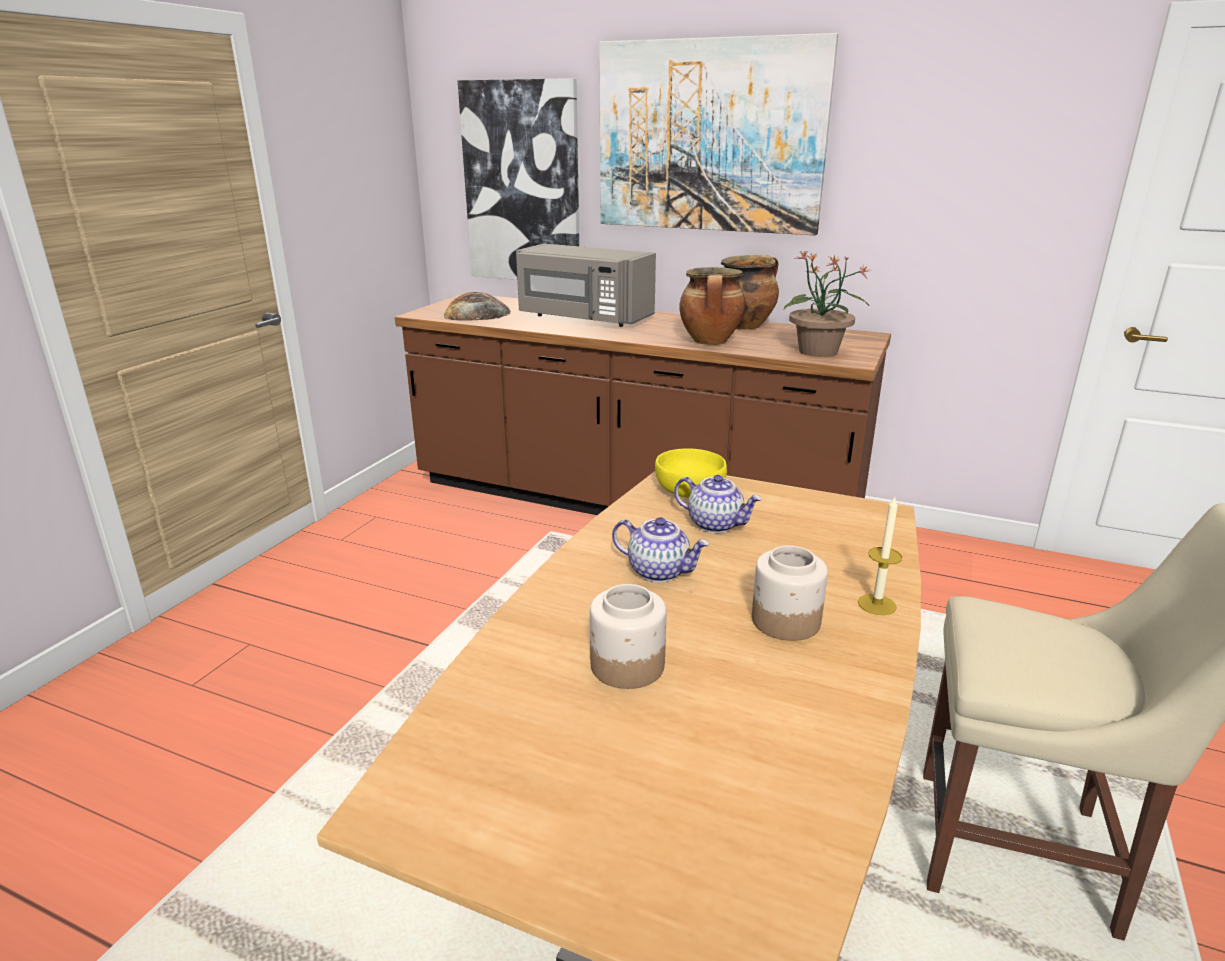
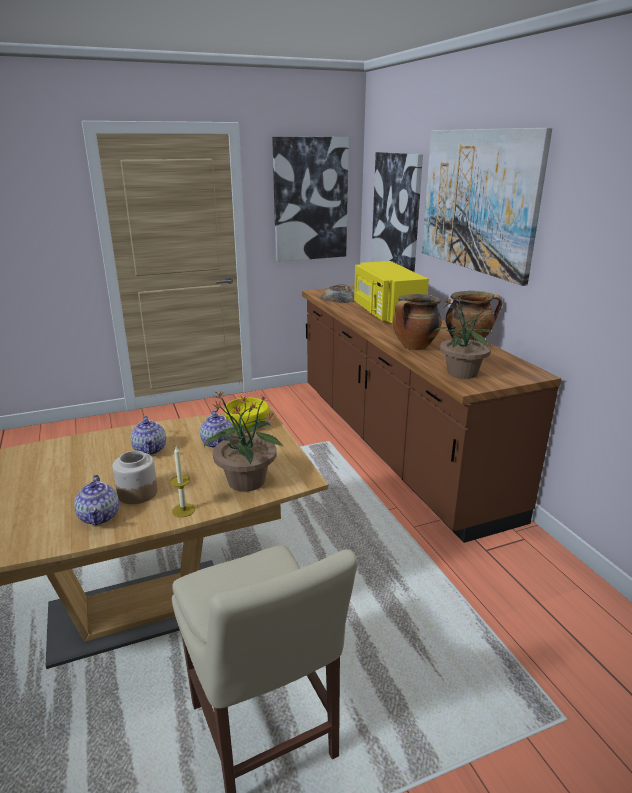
camera: 45 degrees right, 0 degrees up
grey microwave [516,244,656,327] -> yellow microwave [354,261,429,324]
jar [590,584,667,689] -> none
none -> teapot [74,475,119,526]
none -> potted plant [204,390,284,492]
none -> picture [272,137,349,262]

